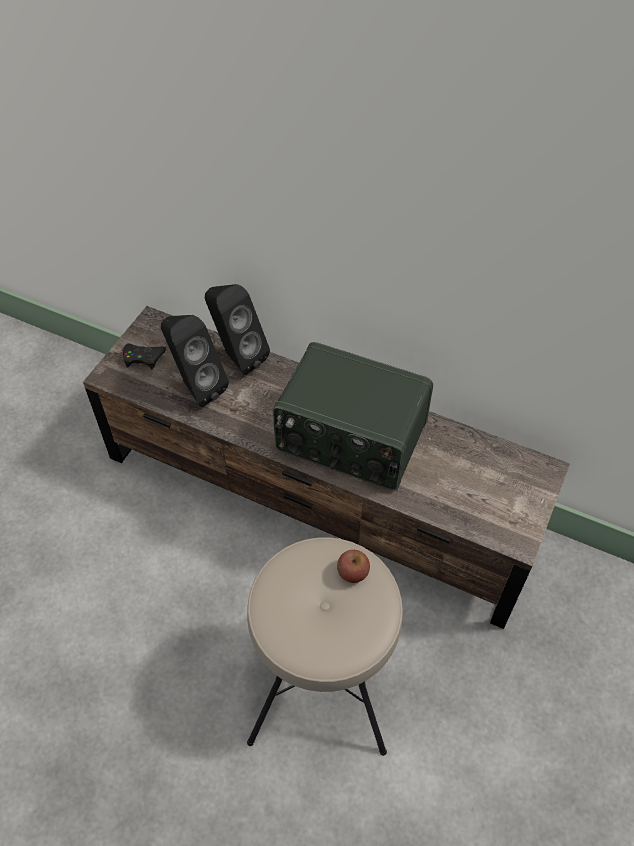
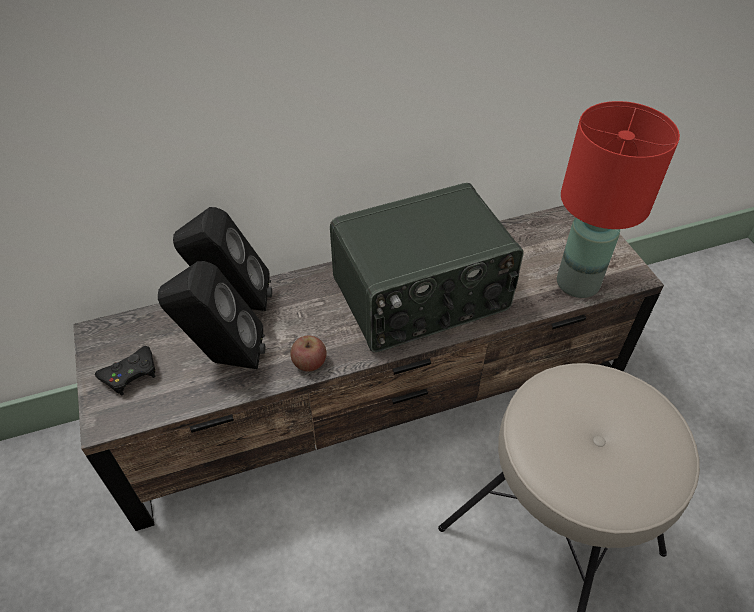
camera: 45 degrees left, 5 degrees down
apple [337,550,370,583] -> apple moved to [290,335,326,371]
none -> red table lamp [557,101,680,298]

